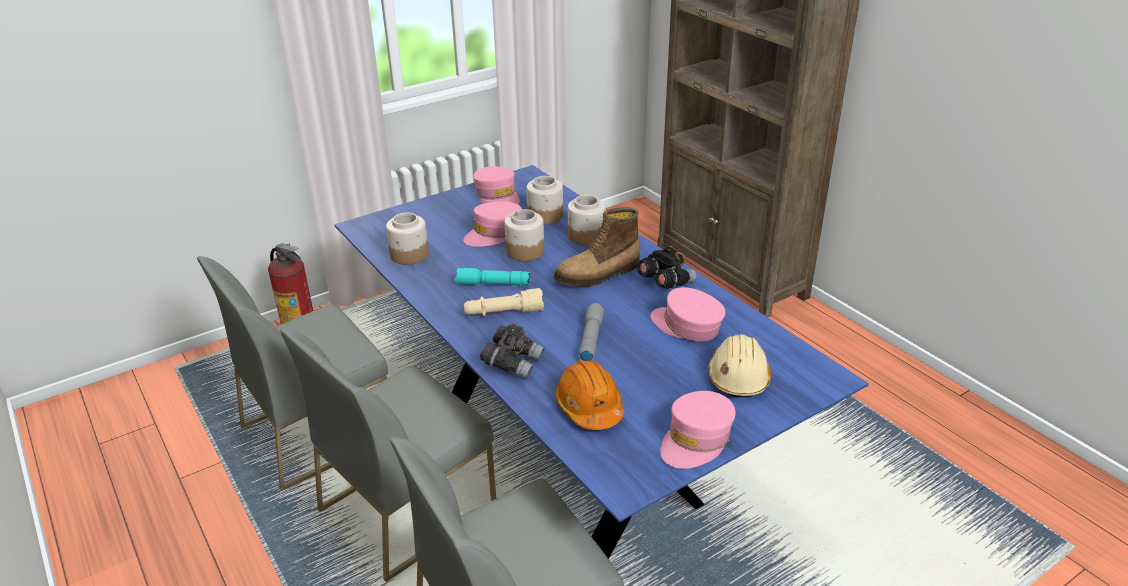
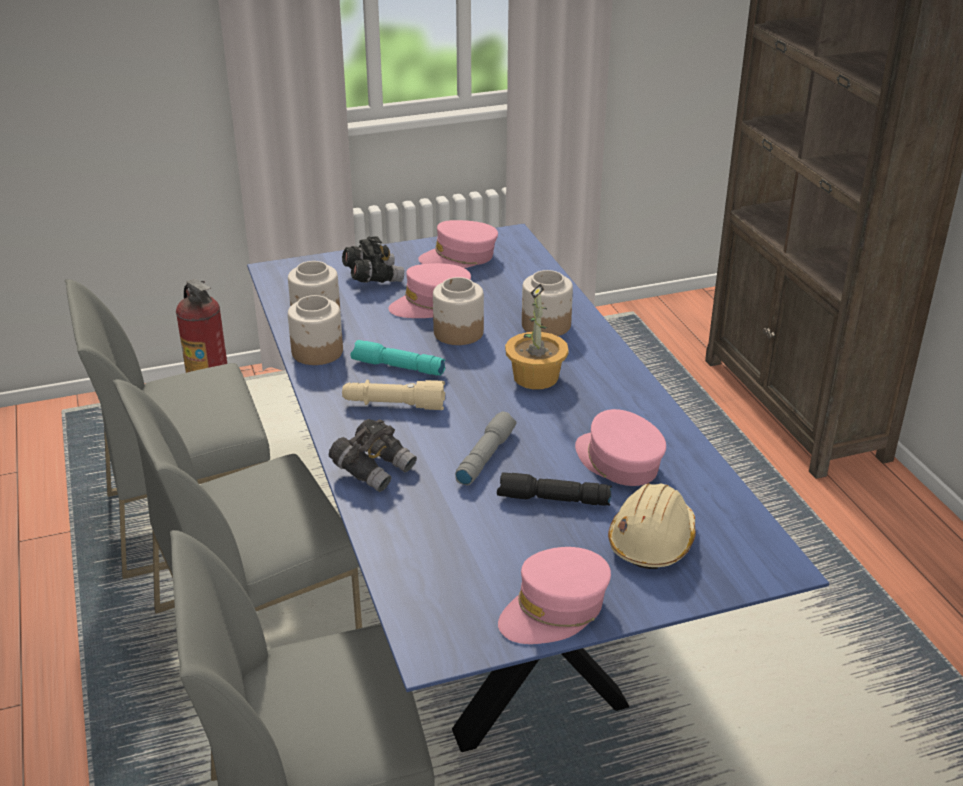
camera: 15 degrees right, 0 degrees up
pink cap [473,166,520,205] -> pink cap turned 90 degrees clockwise [418,220,498,268]
jar [526,176,563,224] -> jar moved to [288,295,343,365]
boot [554,207,640,287] -> potted plant [505,283,569,390]
orange hard hat [555,360,624,430] -> none
black binoculars [637,246,697,289] -> black binoculars moved to [342,236,404,283]
none -> black flashlight [497,472,612,506]

